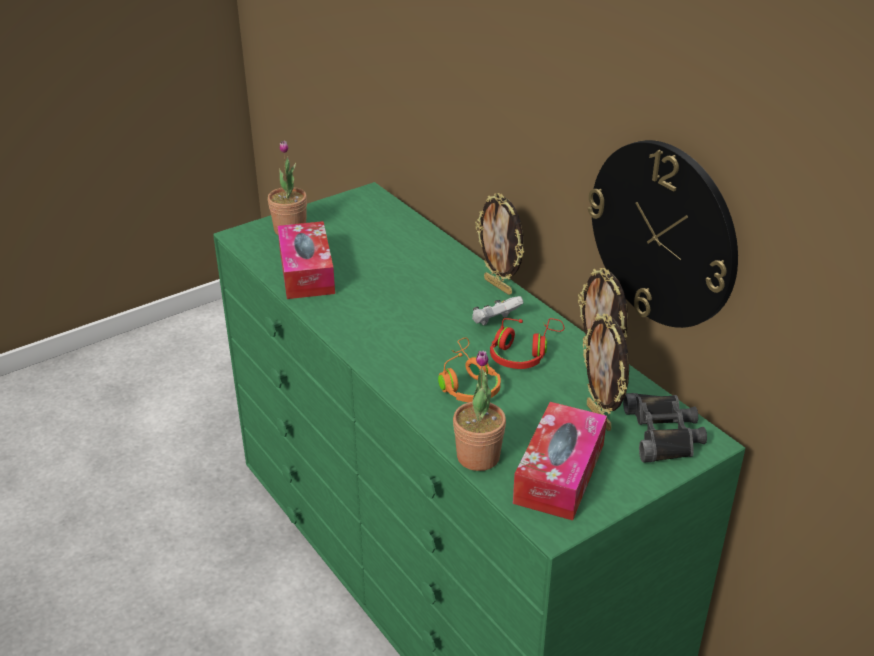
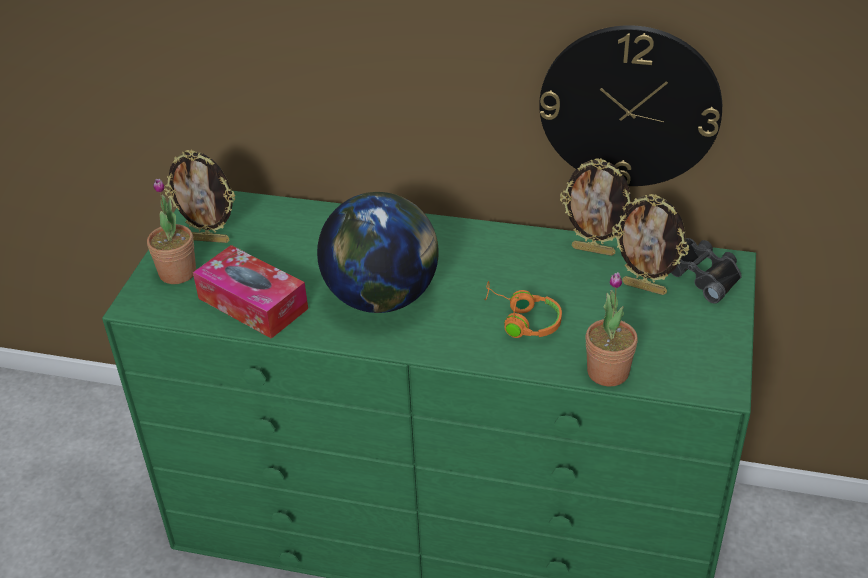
camera: 40 degrees left, 5 degrees up
white game controller [472,296,524,325] -> none
picture frame [475,193,524,295] -> picture frame moved to [164,150,235,243]
red headphones [490,318,564,369] -> none
tissue box [513,402,607,521] -> none
none -> globe [317,192,439,313]

